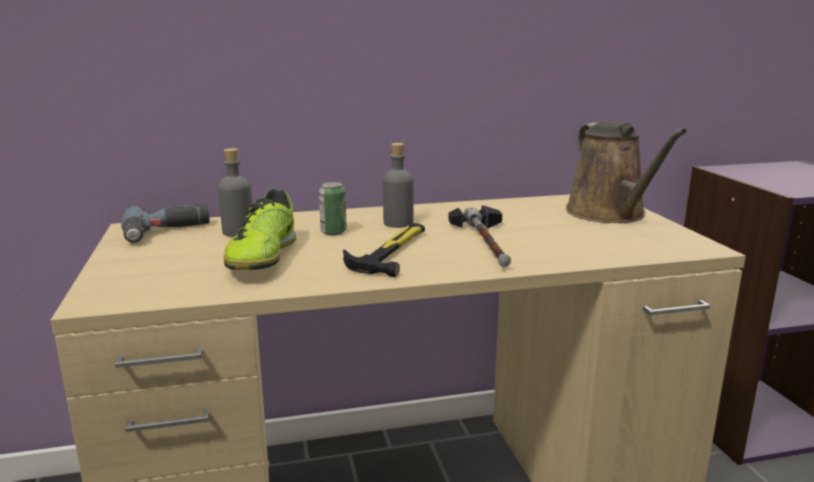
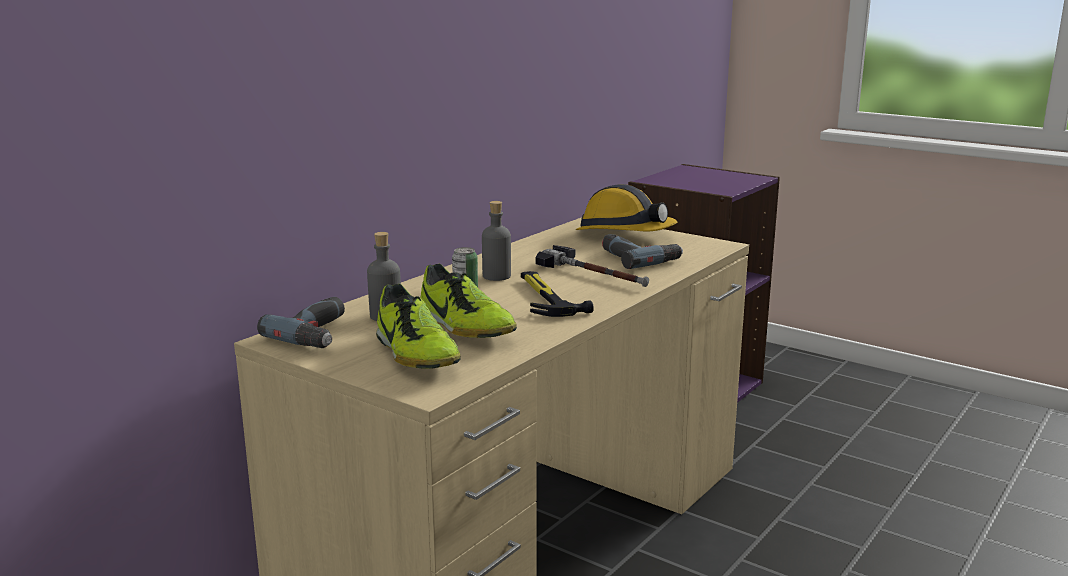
camera: 40 degrees left, 0 degrees up
brown watering can [566,121,687,223] -> hard hat [576,184,678,231]
none -> shoe [376,284,461,369]
none -> power drill [602,234,683,269]

